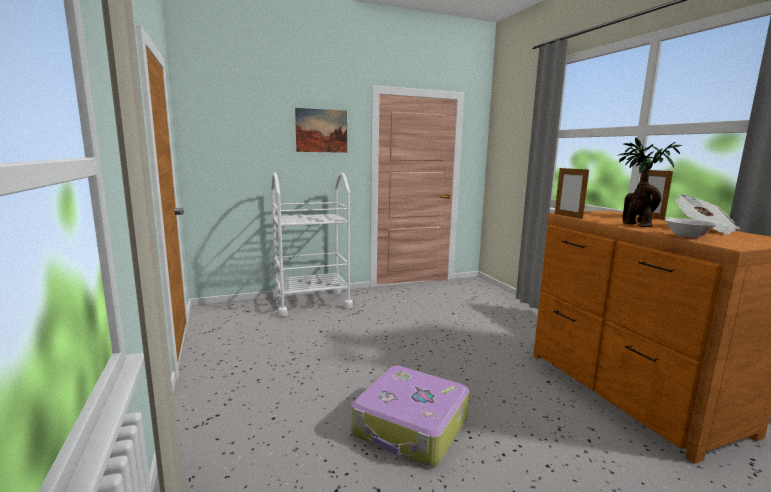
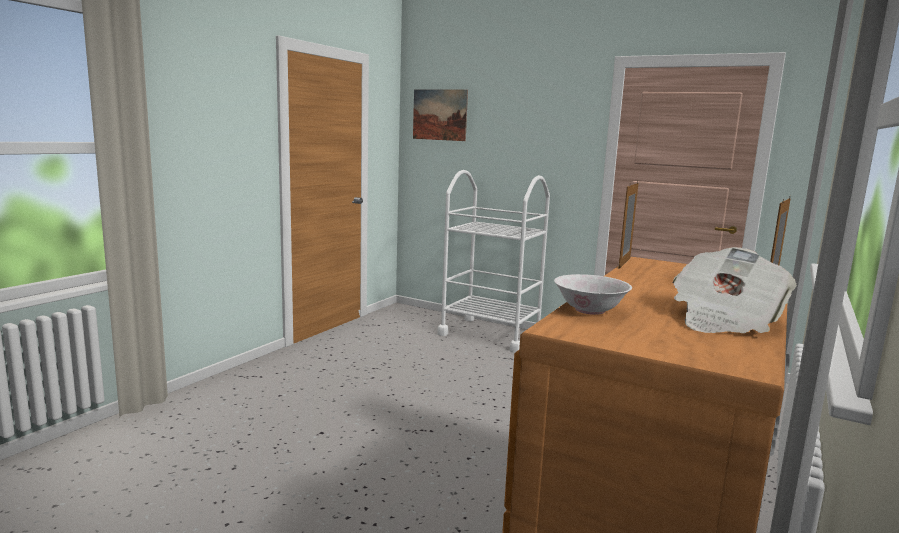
camera: 50 degrees right, 0 degrees up
picture [295,108,347,153] -> picture moved to [413,89,468,141]
suitcase [351,366,469,466] -> none
potted plant [617,137,682,227] -> none

